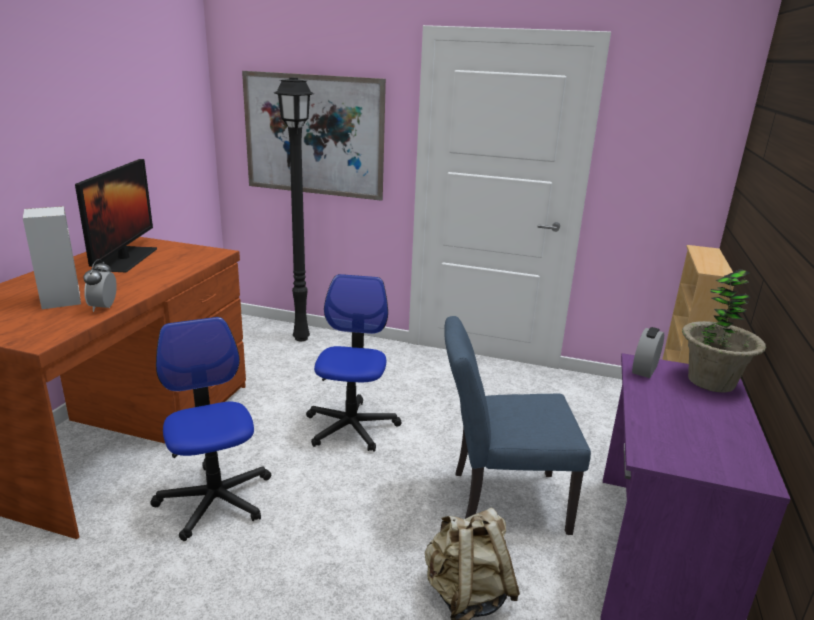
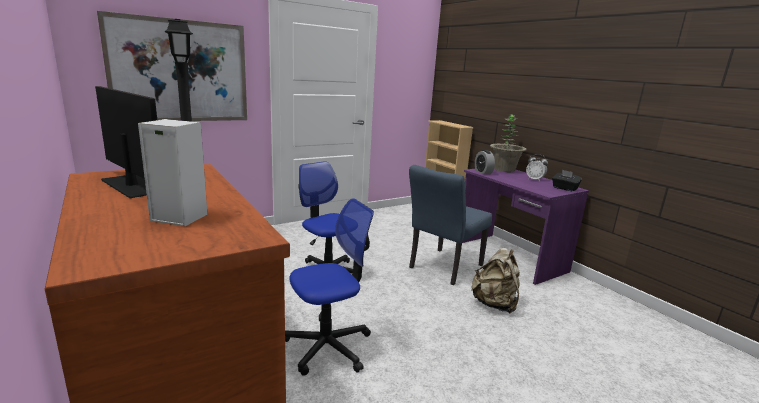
camera: 50 degrees left, 5 degrees down
alarm clock [83,259,117,312] -> alarm clock moved to [526,154,548,181]
office chair [150,317,271,541] -> office chair turned 135 degrees clockwise [285,198,374,376]
none -> black tissue box [552,170,582,192]

